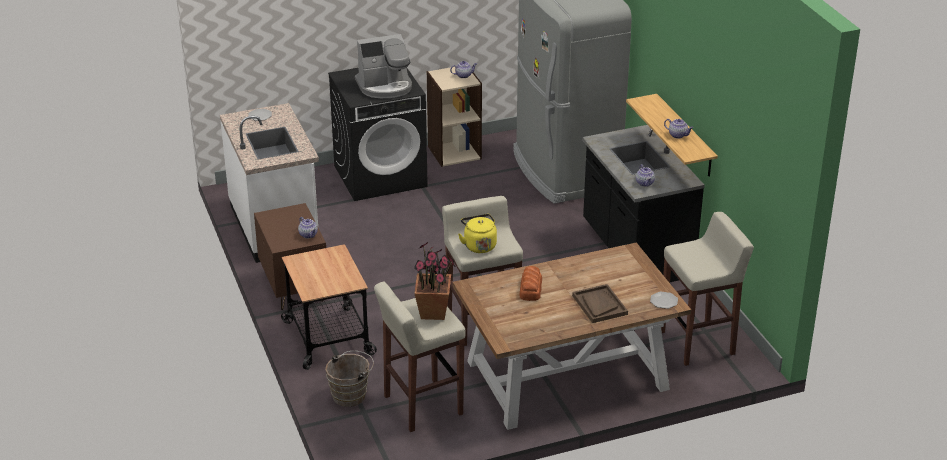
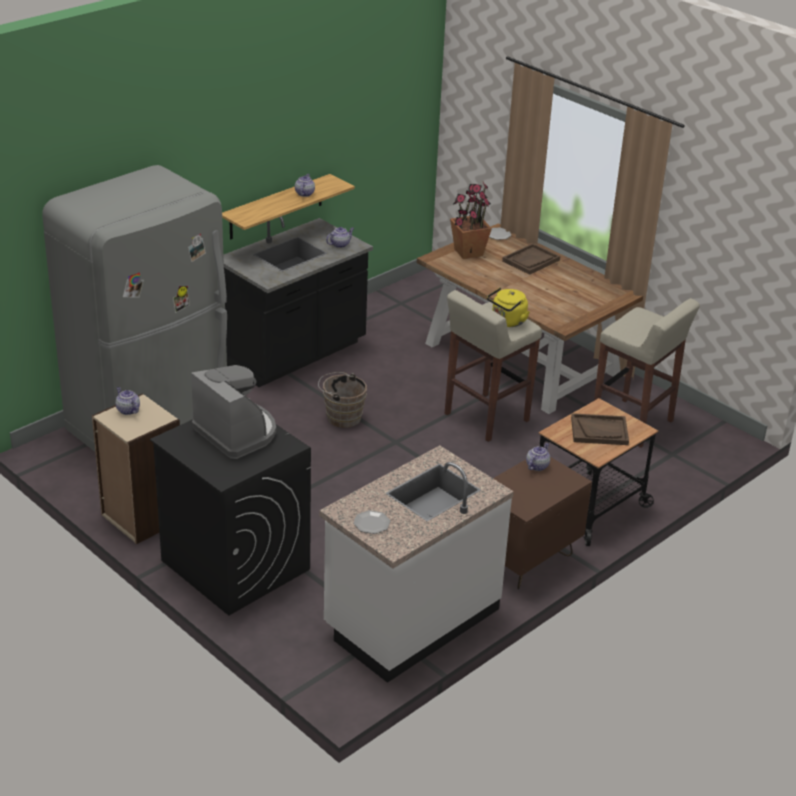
camera: 115 degrees left, 0 degrees up
brown bucket [325,351,374,407] -> brown bucket moved to [318,372,367,428]
potted plant [414,242,455,320] -> potted plant moved to [450,182,492,259]
bread [519,266,542,301] -> none
beige stool [661,212,754,366] -> none
none -> brown tray [571,413,629,445]

